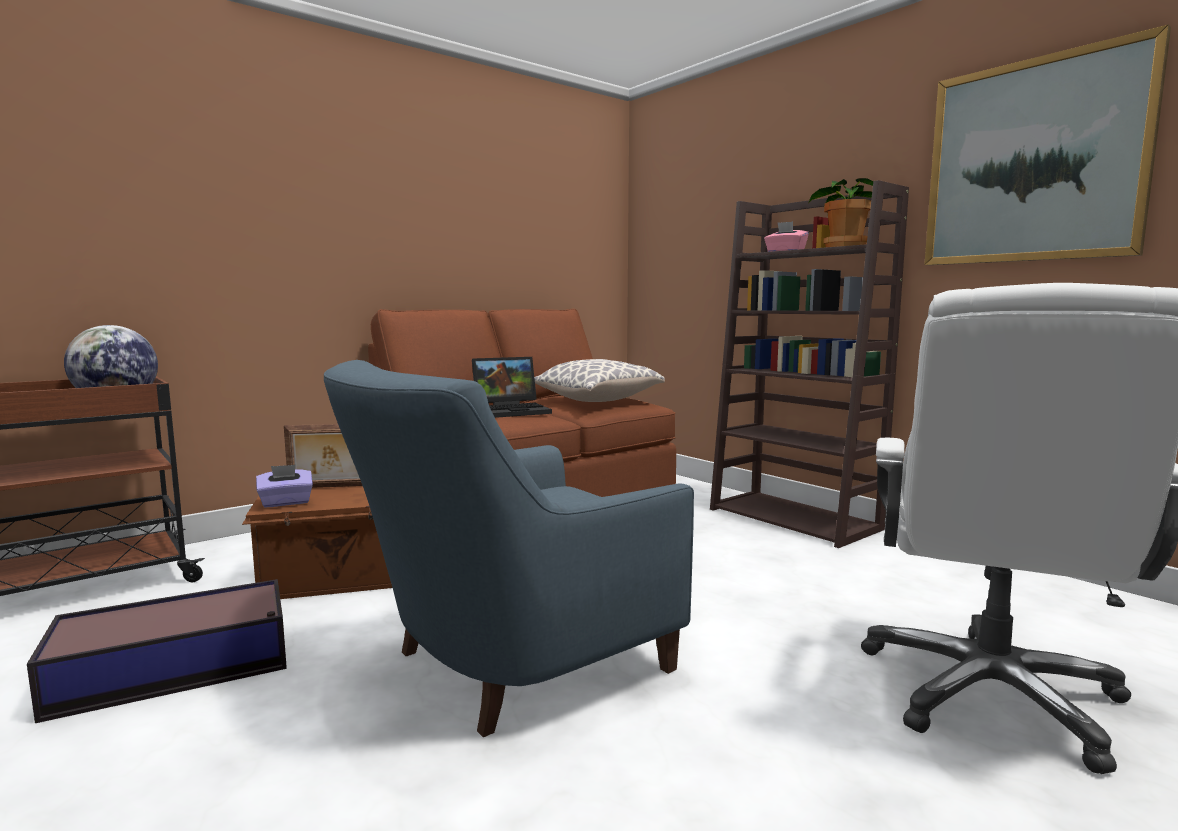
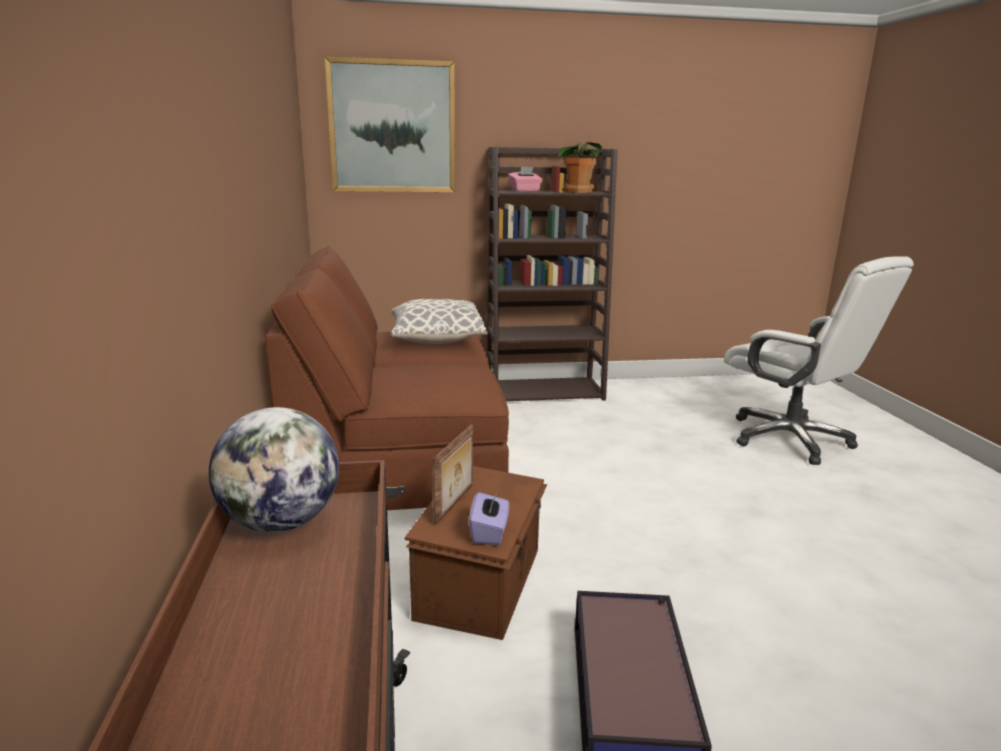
camera: 60 degrees left, 10 degrees up
blue armchair [324,360,694,738] -> none
laptop [472,357,552,418] -> none
picture [924,25,1171,265] -> picture moved to [325,57,455,192]

